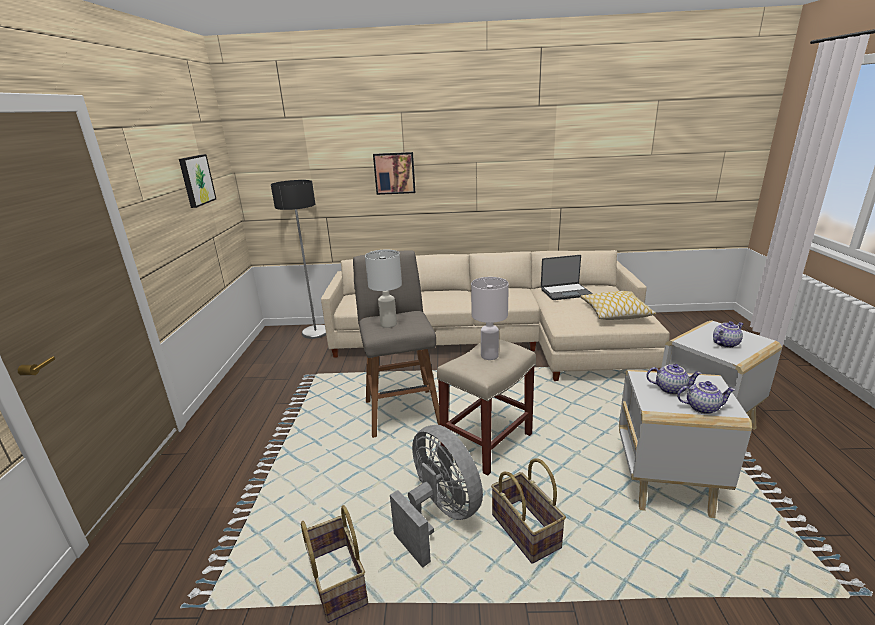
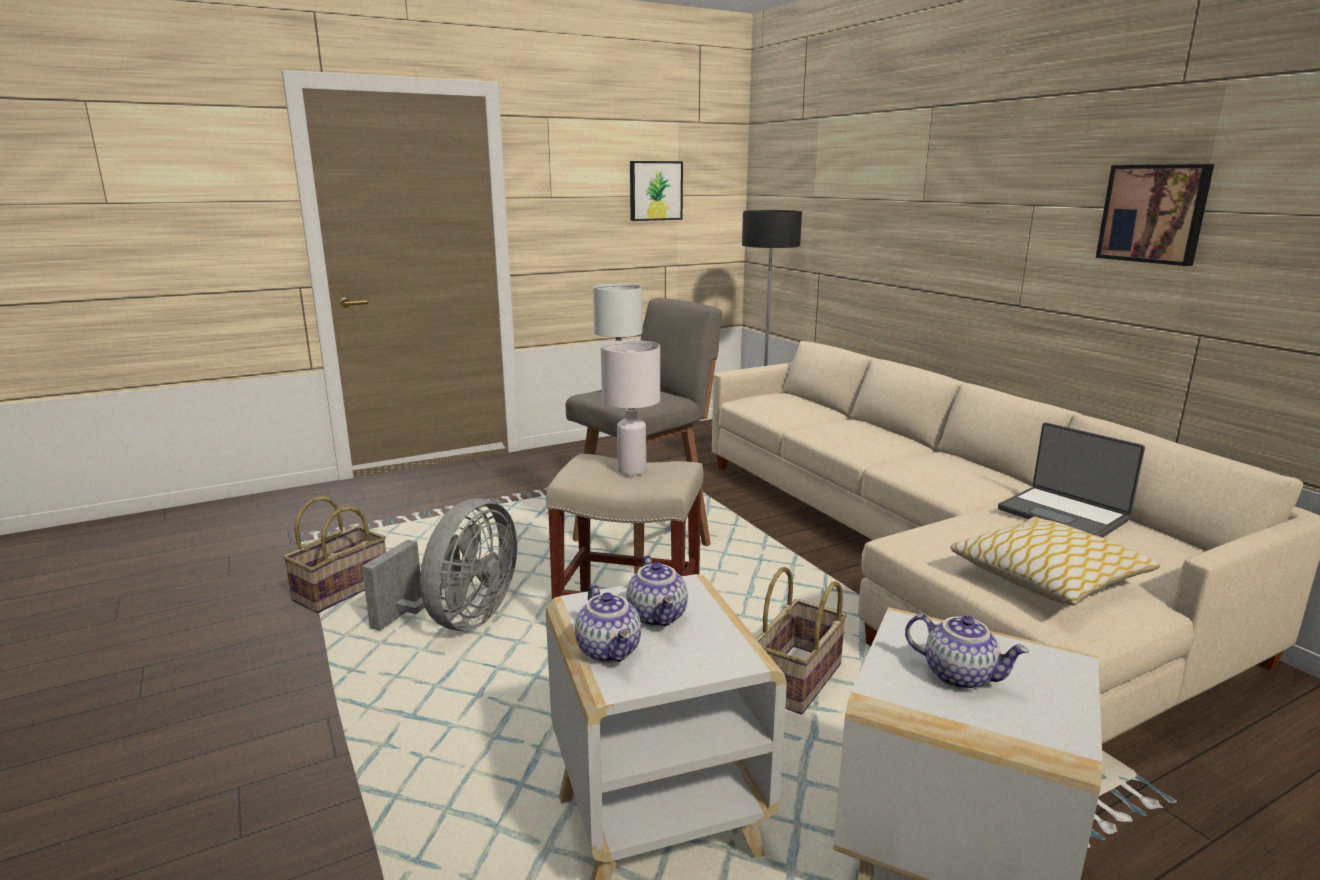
camera: 60 degrees right, 5 degrees down
picture [373,152,415,195] -> picture moved to [1096,164,1214,266]
basket [491,459,566,564] -> basket moved to [756,567,847,714]

